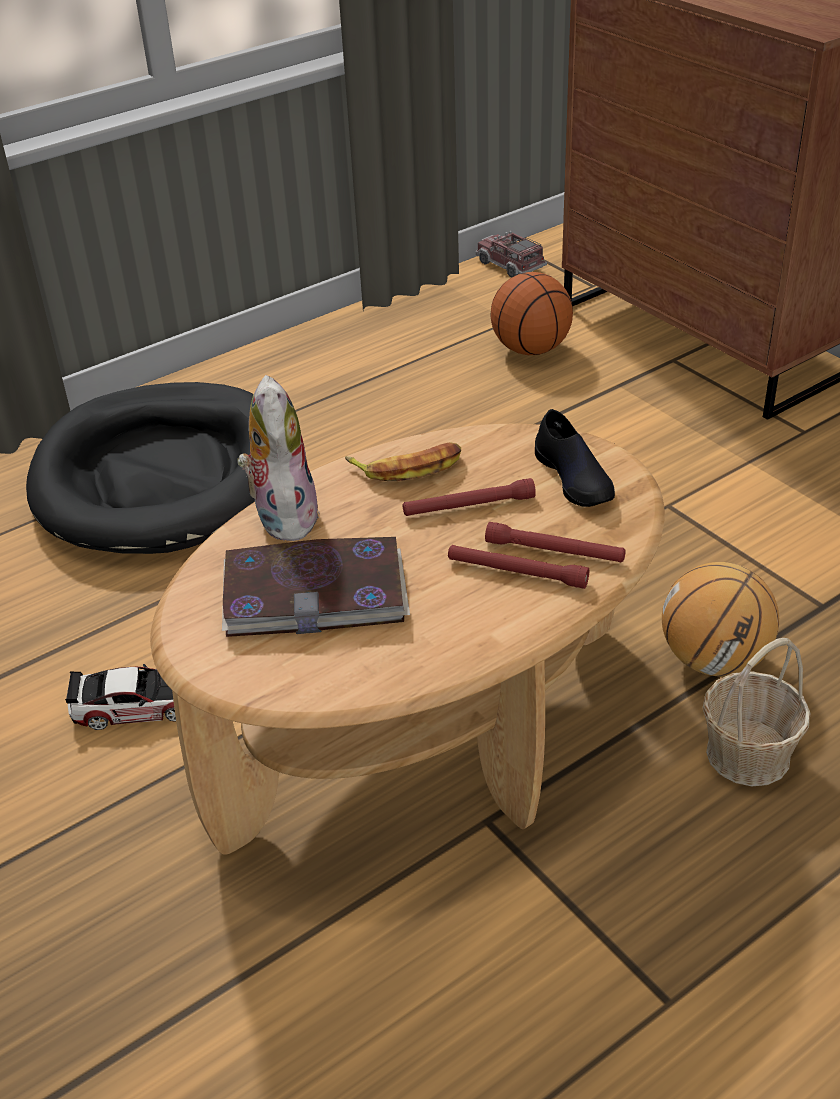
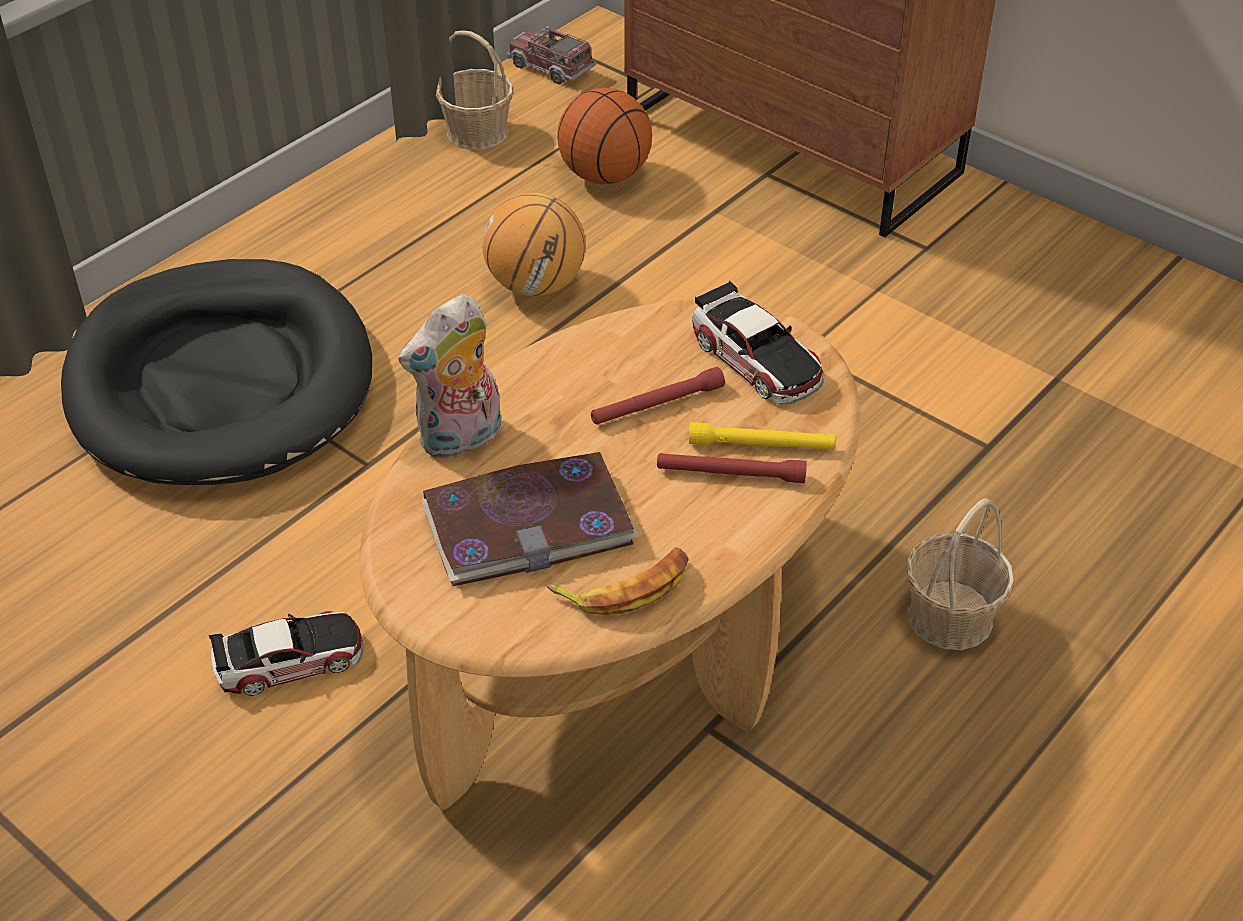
camera: 15 degrees left, 5 degrees up
plush toy [237,375,320,541] -> plush toy turned 105 degrees counterclockwise [398,294,501,460]
banana [345,443,461,481] -> banana moved to [547,547,689,615]
red flashlight [485,522,626,563] -> yellow flashlight [689,422,836,450]
black shoe [535,409,615,507] -> toy car [692,280,824,405]
basketball [662,562,779,676] -> basketball moved to [482,193,586,296]
none -> basket [436,30,514,150]

